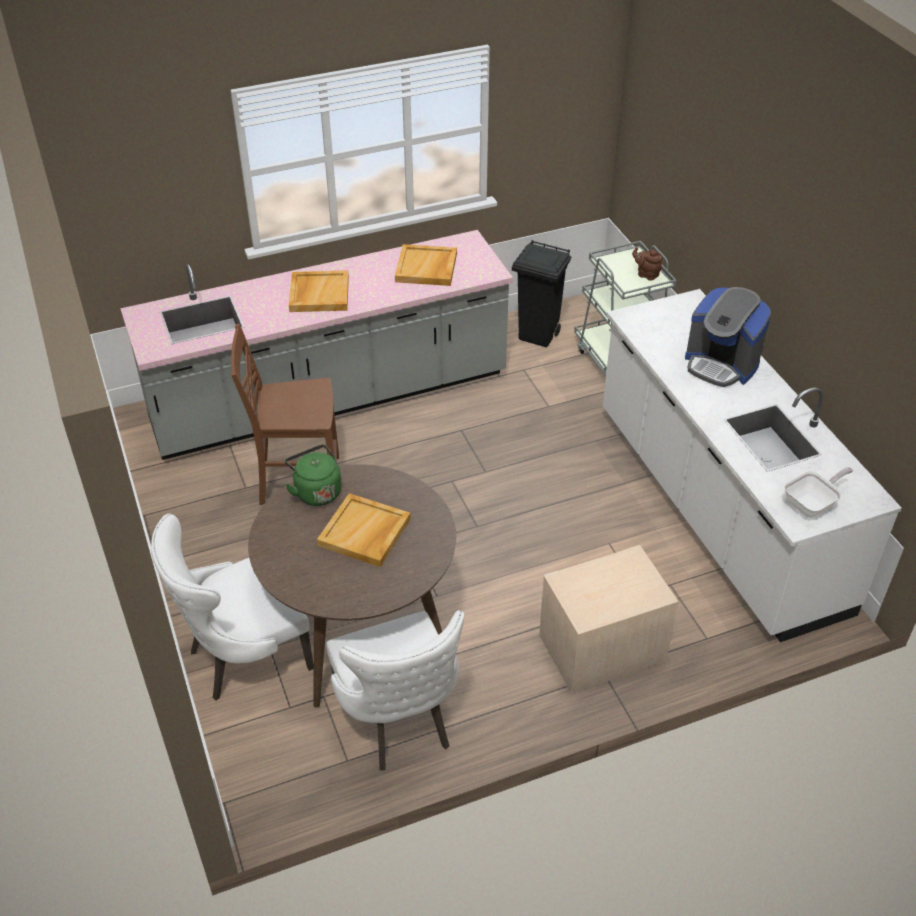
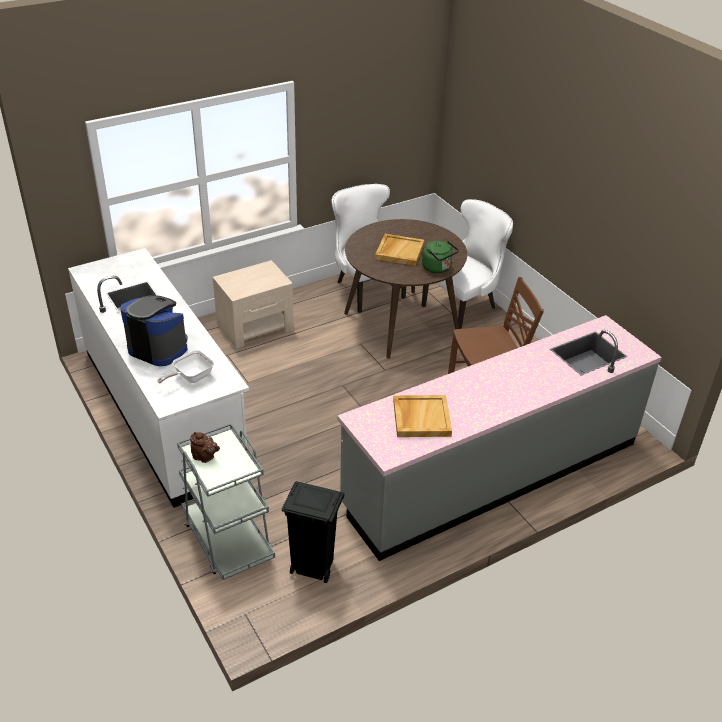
camera: 170 degrees right, 5 degrees down
beige tray [289,270,349,312] -> none
frying pan [784,467,853,518] -> frying pan moved to [157,350,214,383]

